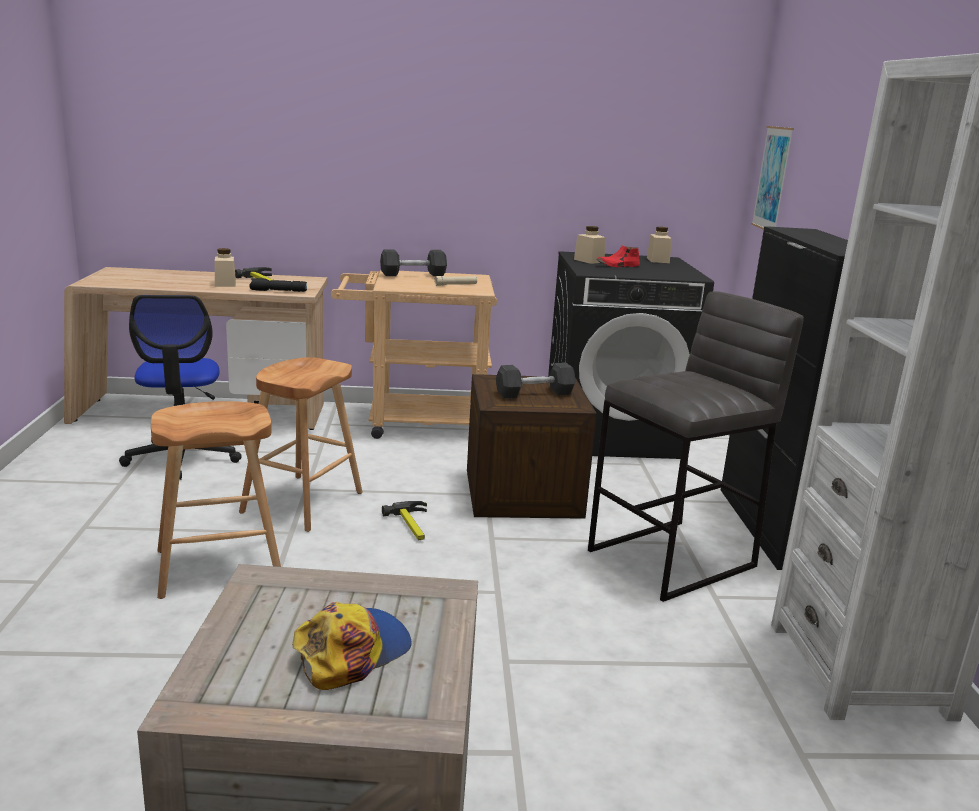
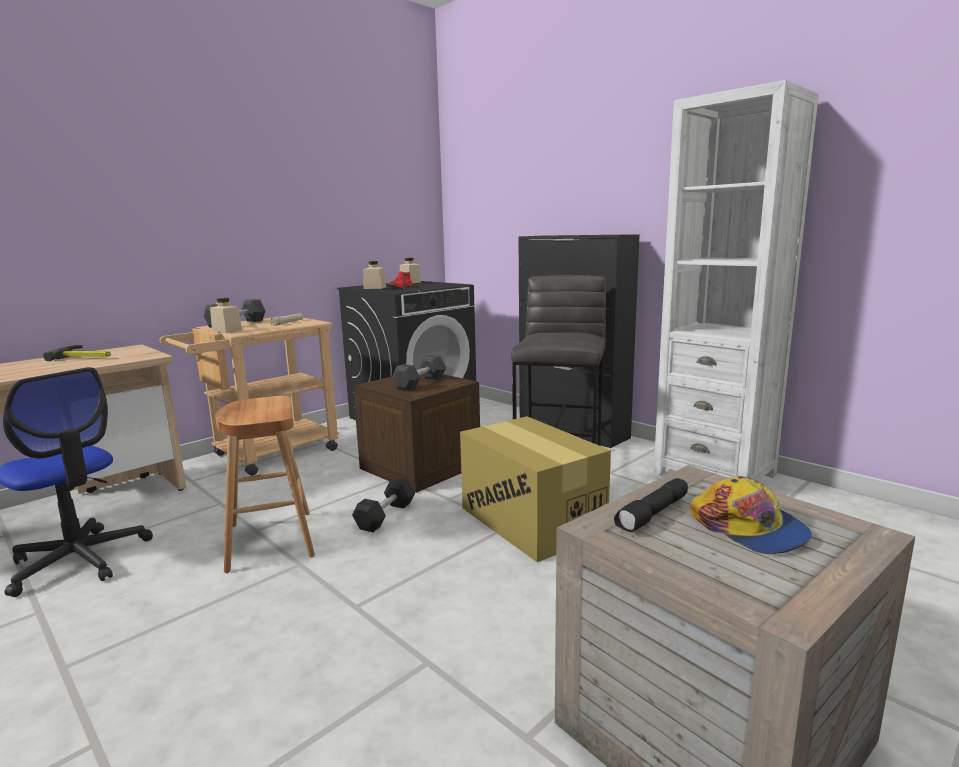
camera: 40 degrees left, 5 degrees down
brown stool [151,401,281,599] -> none
beige jar [215,248,236,287] -> beige jar moved to [210,298,242,333]
black flashlight [249,278,307,292] -> black flashlight moved to [614,478,688,532]
cap [292,602,412,690] -> cap turned 150 degrees clockwise [690,476,812,554]
hammer [382,501,427,540] -> black dumbbell [352,478,415,532]
picture [751,126,794,230] -> none
none -> cardboard box [460,416,611,562]

